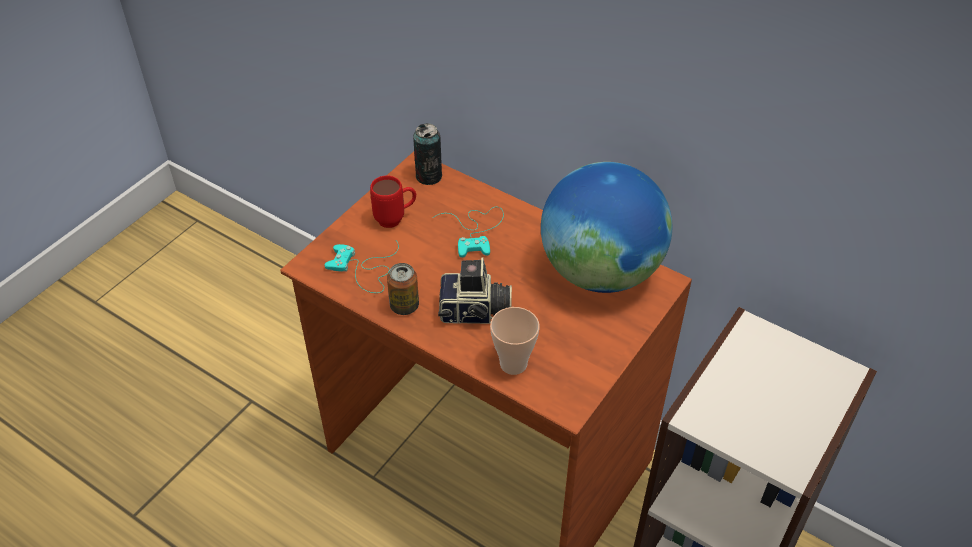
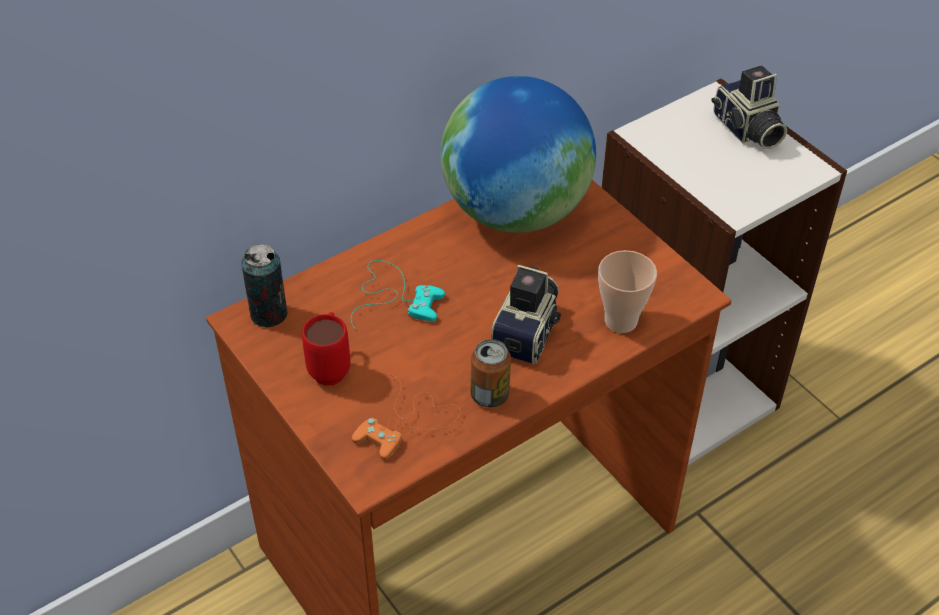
camera: 70 degrees left, 0 degrees up
turquoise game controller [324,240,399,293] -> orange game controller [352,373,461,460]
none -> camera [711,66,787,149]

